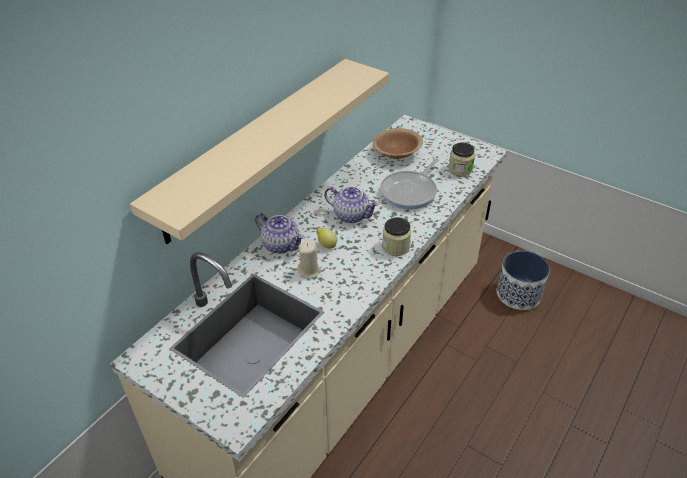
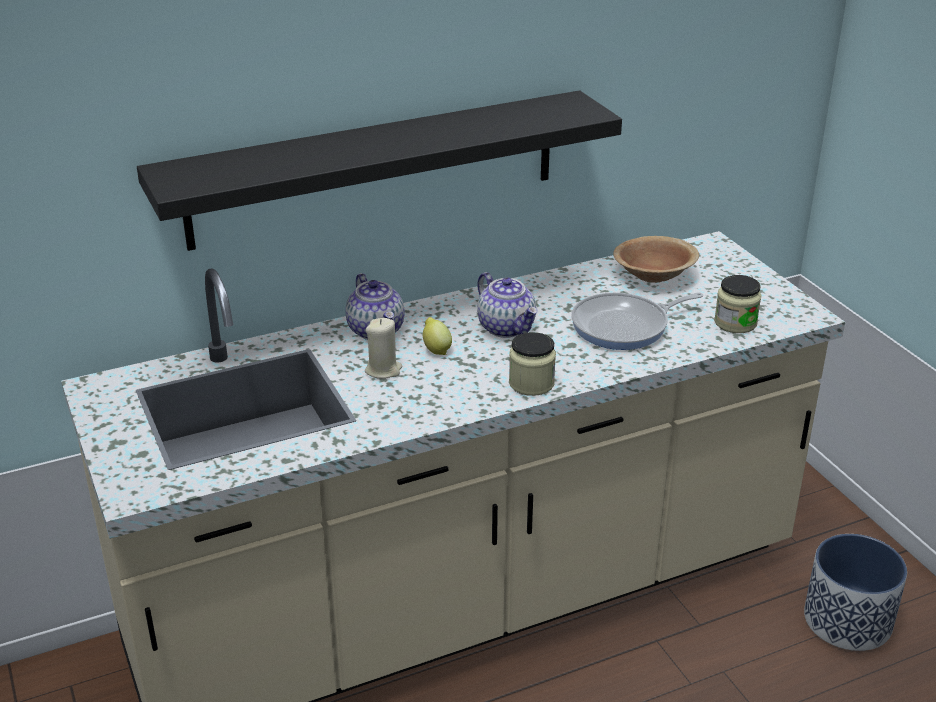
camera: 30 degrees right, 10 degrees down
beige shelf [130,59,389,244] -> black shelf [137,90,622,251]

